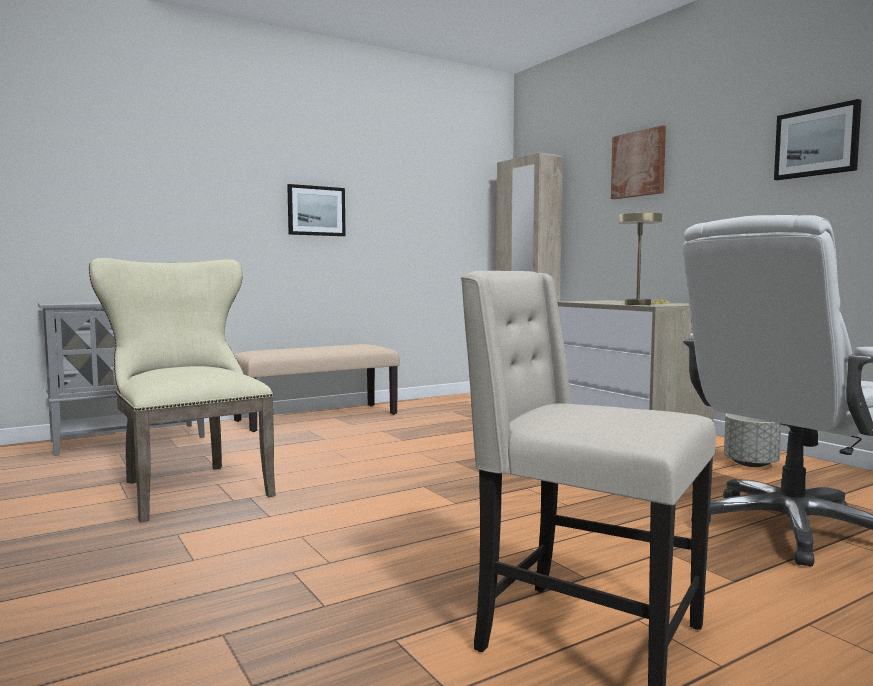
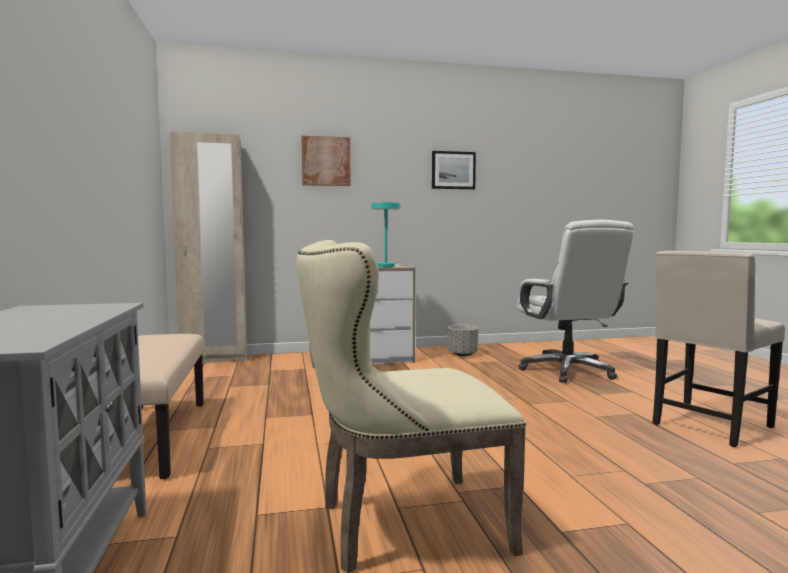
camera: 70 degrees left, 0 degrees up
picture [287,184,345,236] -> none
beige table lamp [619,213,668,305] -> turquoise table lamp [371,202,400,267]

